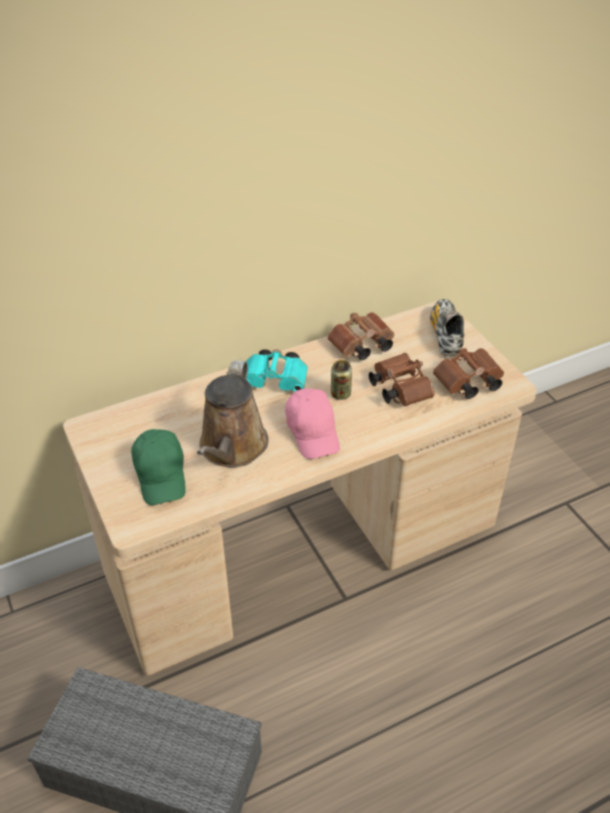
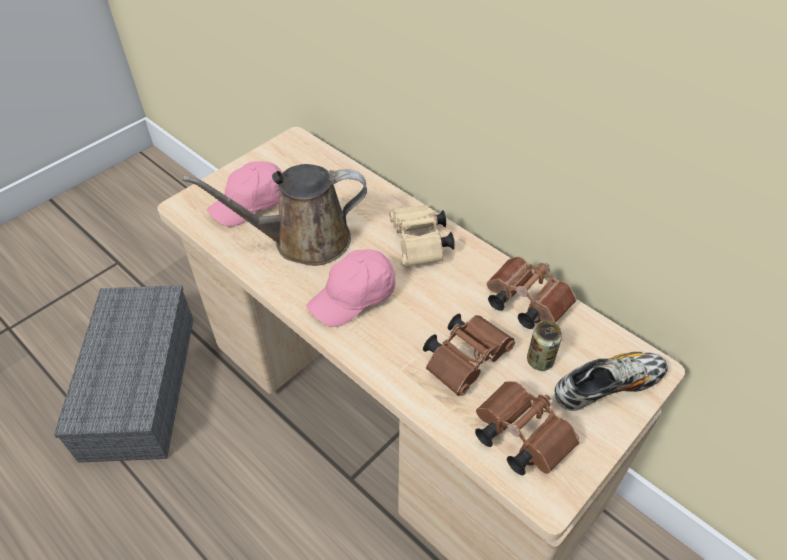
camera: 70 degrees right, 5 degrees up
green cap [131,429,186,505] -> pink cap [207,161,283,227]
turquoise binoculars [247,349,308,392] -> beige binoculars [389,204,455,267]
can [331,360,352,400] -> can moved to [527,321,562,371]

